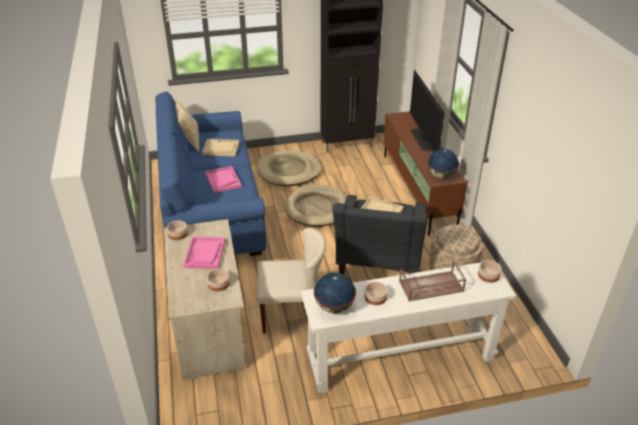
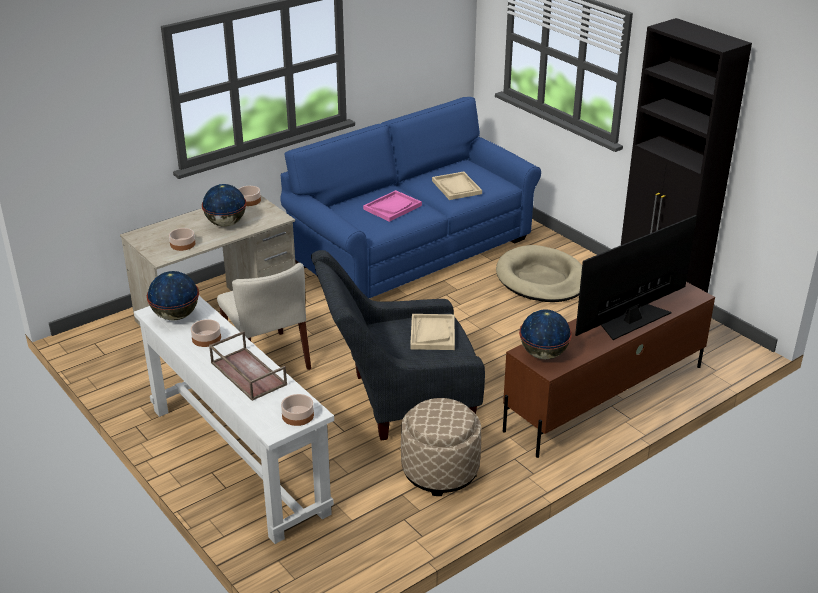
camera: 65 degrees right, 5 degrees down
beige pillow [175,100,200,151] -> none
pink tray [183,237,225,269] -> globe [202,184,246,227]
beige dog bed [286,184,346,227] -> none

